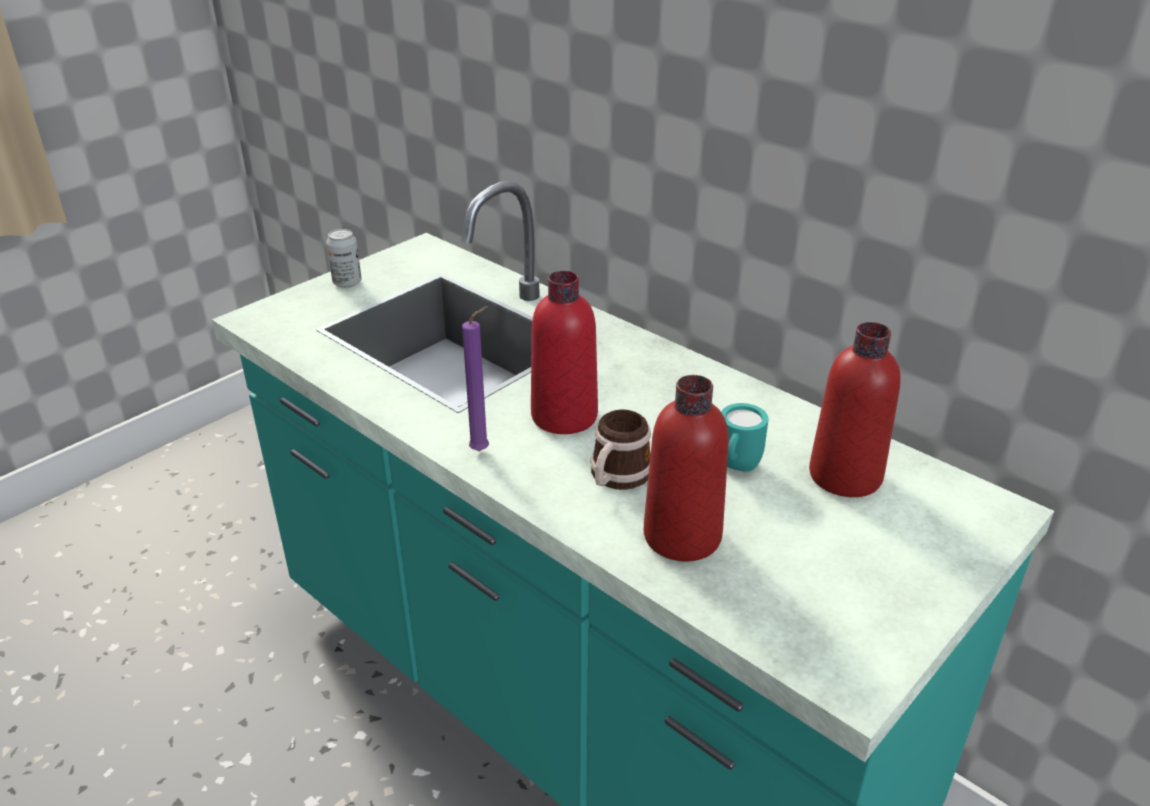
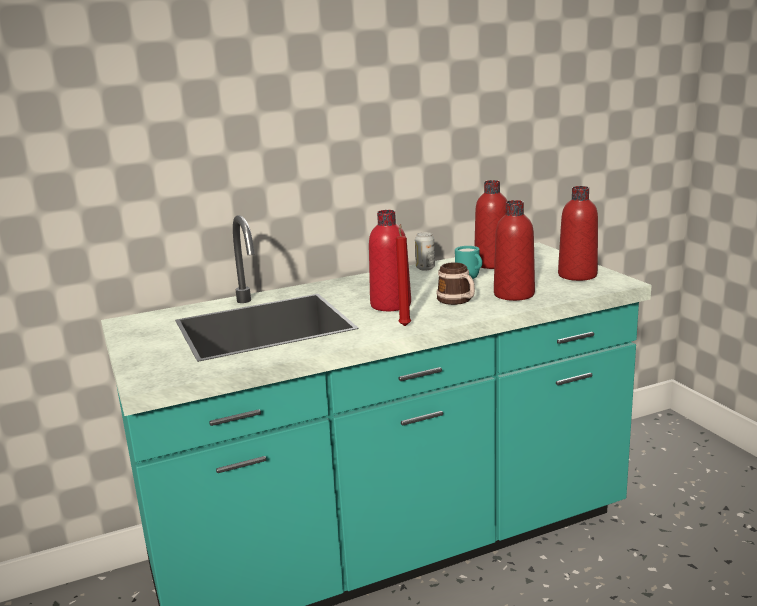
camera: 65 degrees left, 15 degrees down
can [326,229,361,288] -> can moved to [415,232,435,270]
purple candle [462,306,489,451] -> red candle [396,224,411,326]
none -> red bottle [558,186,598,281]

